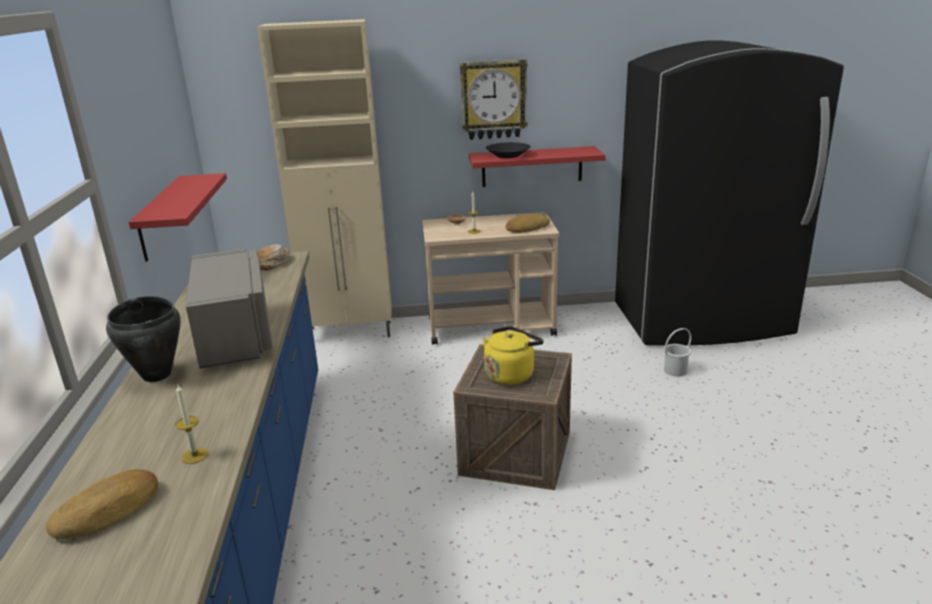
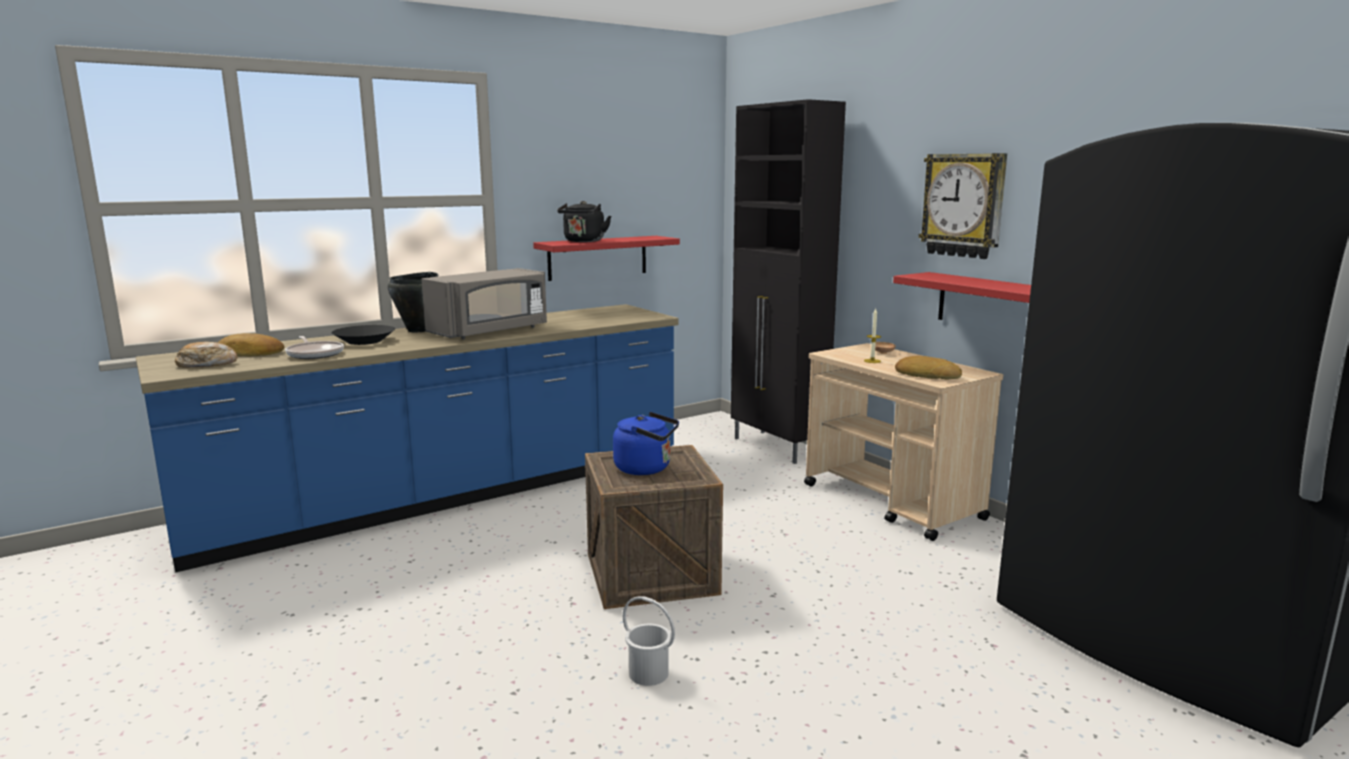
camera: 60 degrees right, 10 degrees down
candle [175,383,208,464] -> frying pan [285,336,344,359]
beige cabinet [257,19,391,337] -> black cabinet [731,99,846,464]
bread [258,244,290,270] -> bread moved to [175,342,237,368]
yellow kettle [483,326,544,385] -> blue kettle [613,412,679,475]
black bowl [486,142,531,158] -> black bowl moved to [331,325,395,345]
white bucket [664,328,692,377] -> white bucket moved to [623,596,675,686]
none -> black kettle [557,201,611,242]

